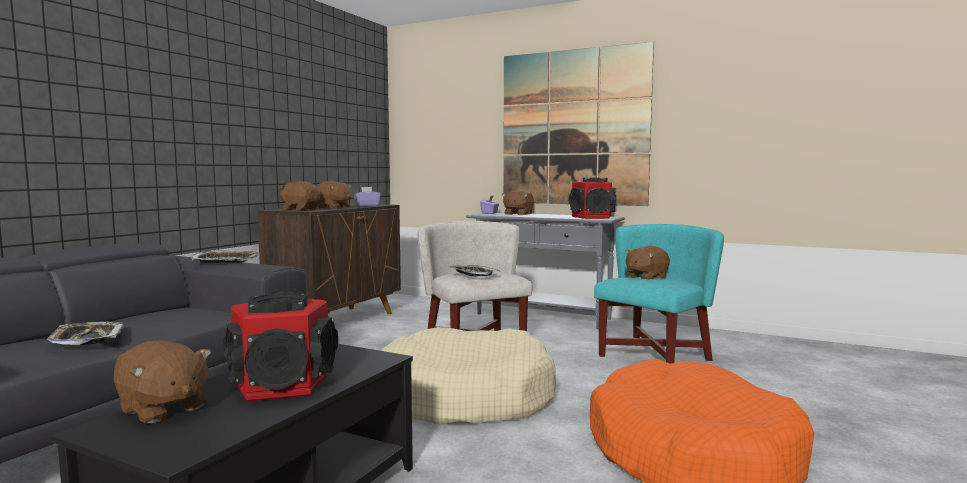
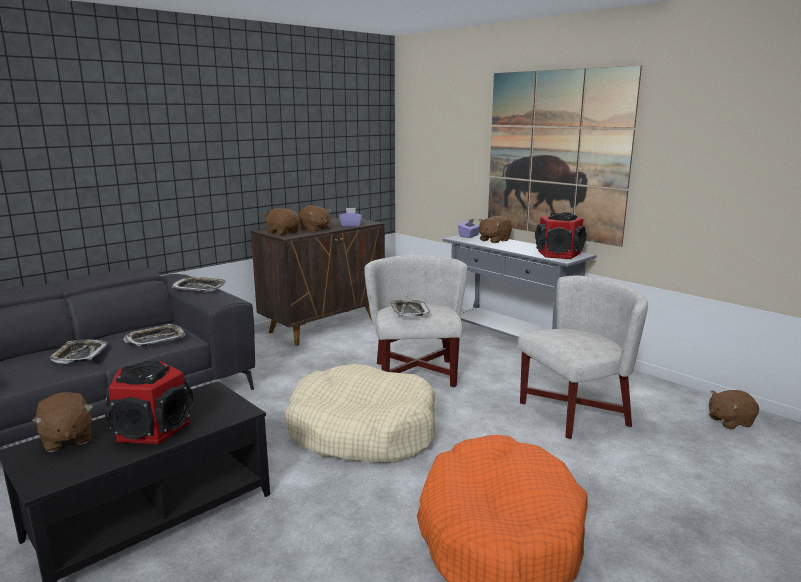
camera: 20 degrees right, 10 degrees up
turquoise armchair [594,224,724,364] -> white armchair [517,276,648,439]
brown plush toy [625,246,670,279] -> brown plush toy moved to [709,390,759,429]
none -> tray [123,324,186,346]

